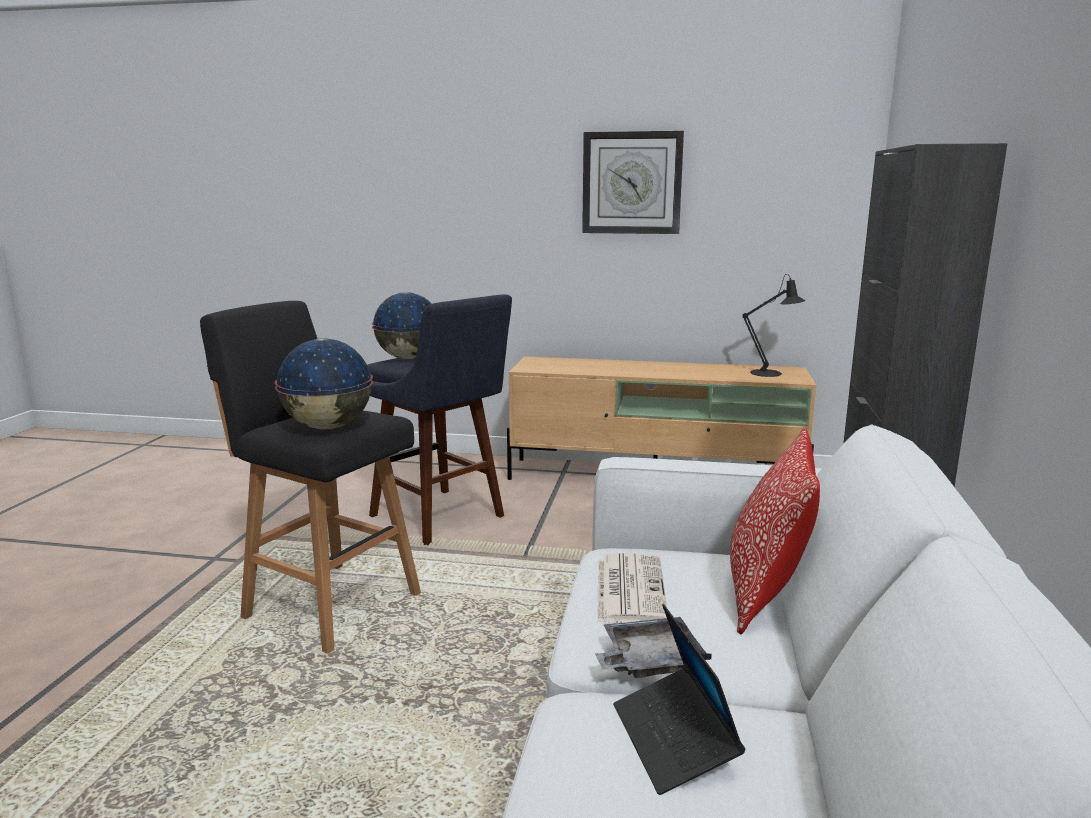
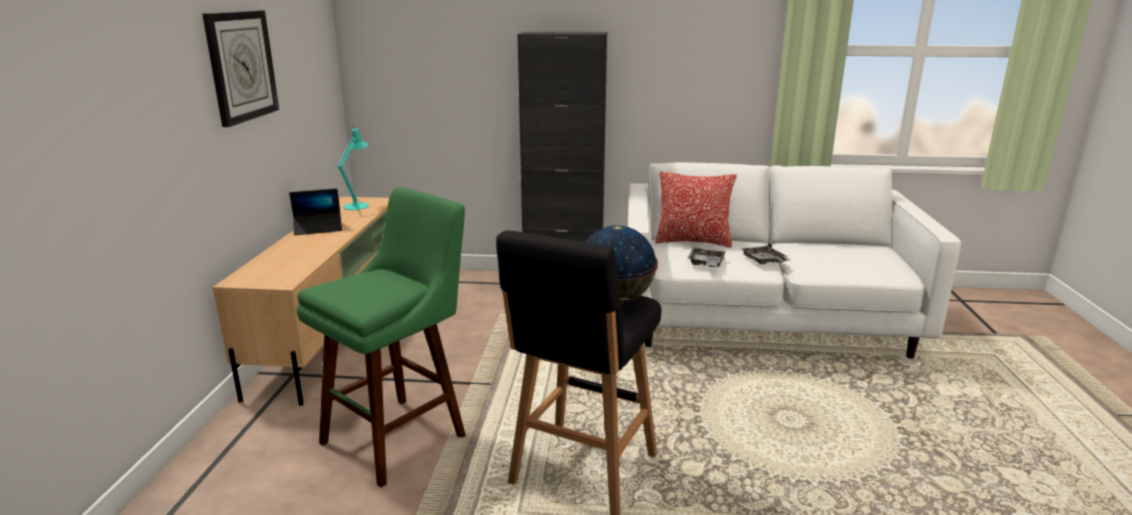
camera: 95 degrees left, 5 degrees up
blue stool [367,294,512,546] -> green stool [297,187,466,487]
globe [372,292,431,359] -> none
newspaper [597,553,667,623] -> grey tray [687,248,726,267]
laptop [613,604,745,795] -> laptop moved to [289,188,342,235]
black table lamp [742,274,805,377] -> turquoise table lamp [337,125,369,210]

